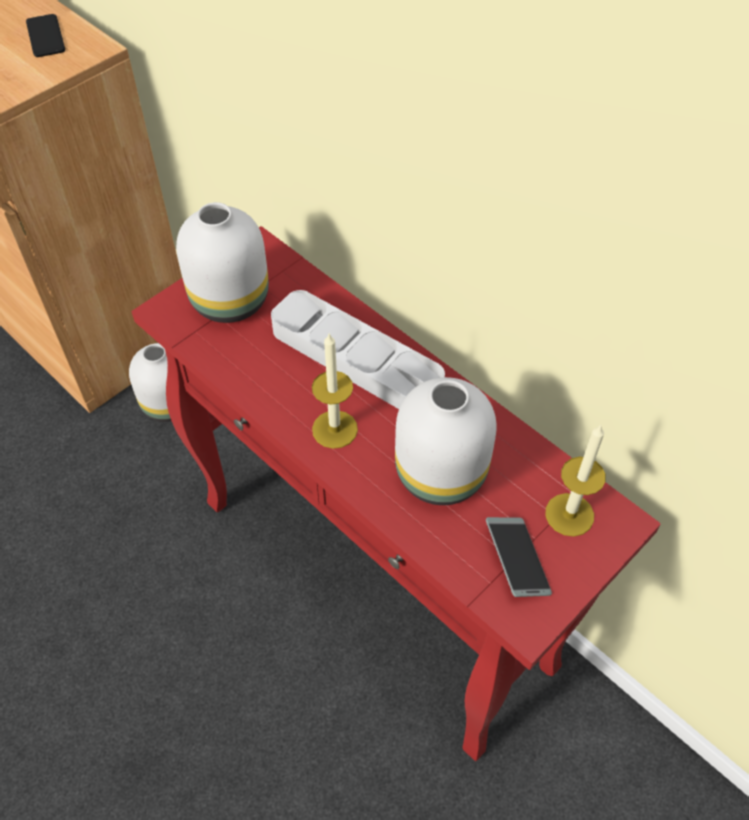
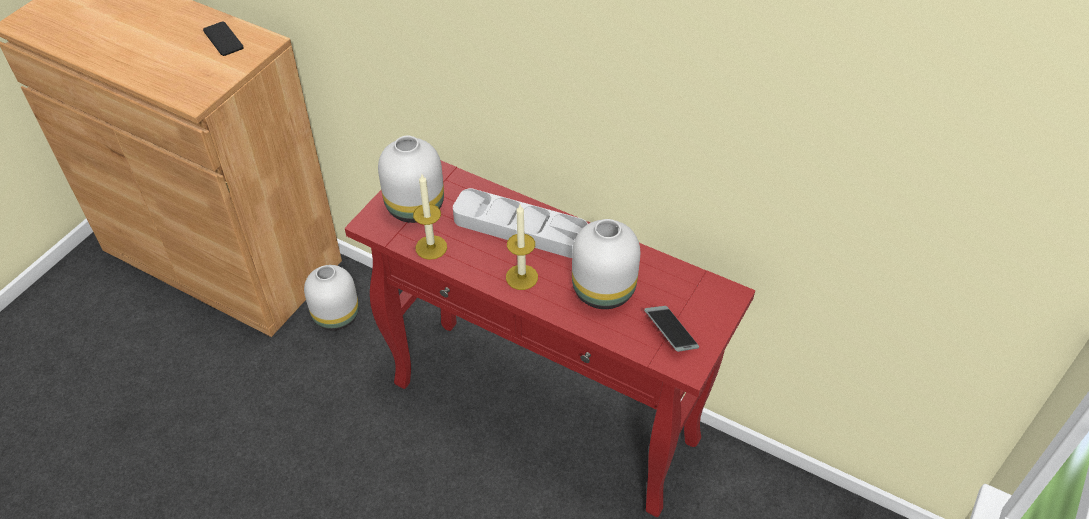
camera: 15 degrees left, 5 degrees down
candle [545,425,606,537] -> candle moved to [413,174,447,260]

